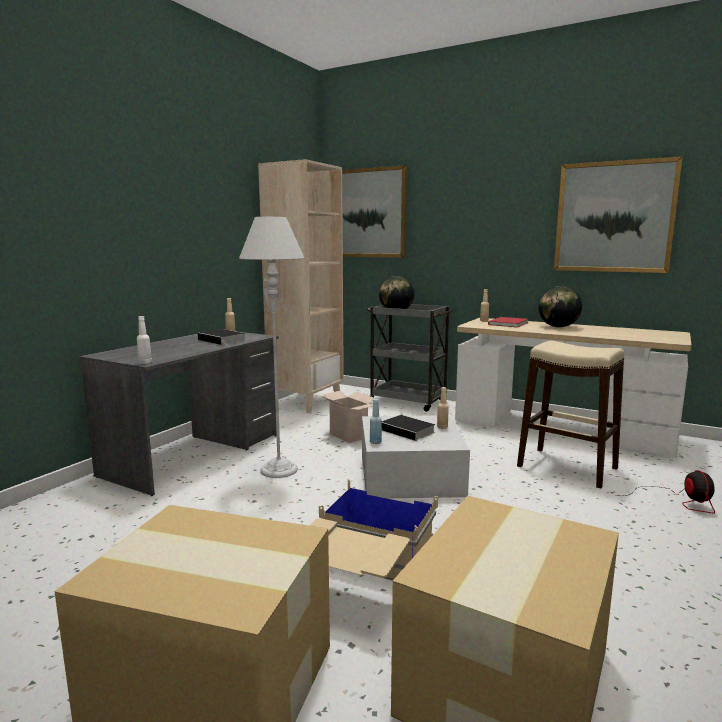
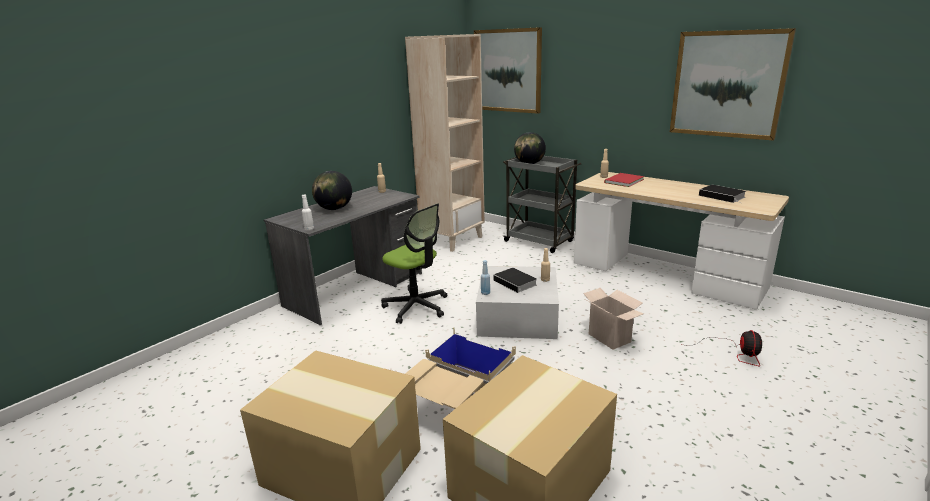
camera: 10 degrees right, 10 degrees up
book [198,329,246,345] -> book moved to [699,185,746,203]
grey floor lamp [239,217,305,478] -> office chair [381,203,447,324]
cardboard box [322,391,376,443] -> cardboard box moved to [583,288,644,350]
beige stool [517,341,625,489] -> none
globe [538,286,582,327] -> globe moved to [312,171,352,210]

